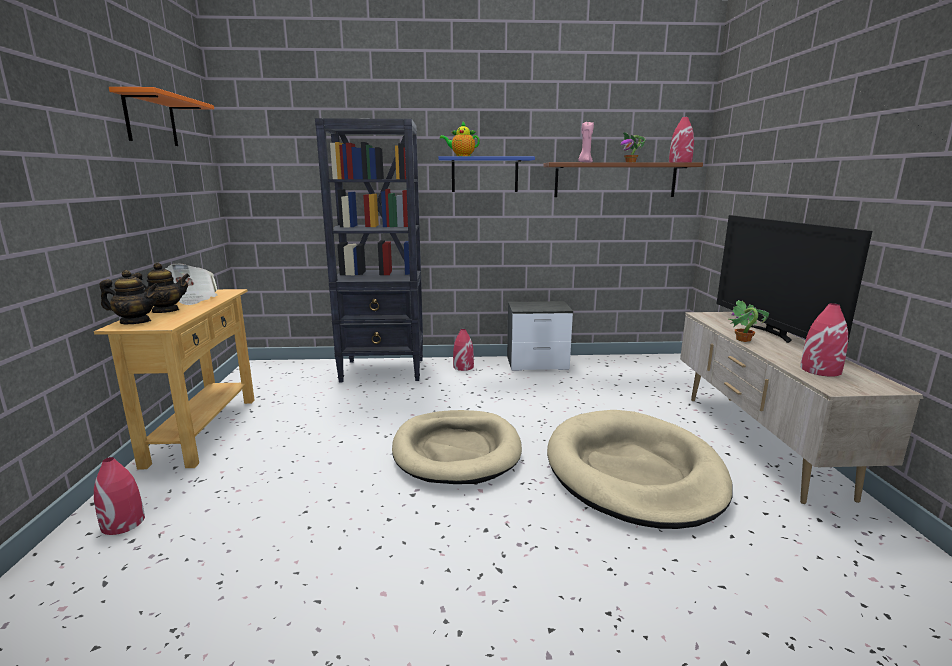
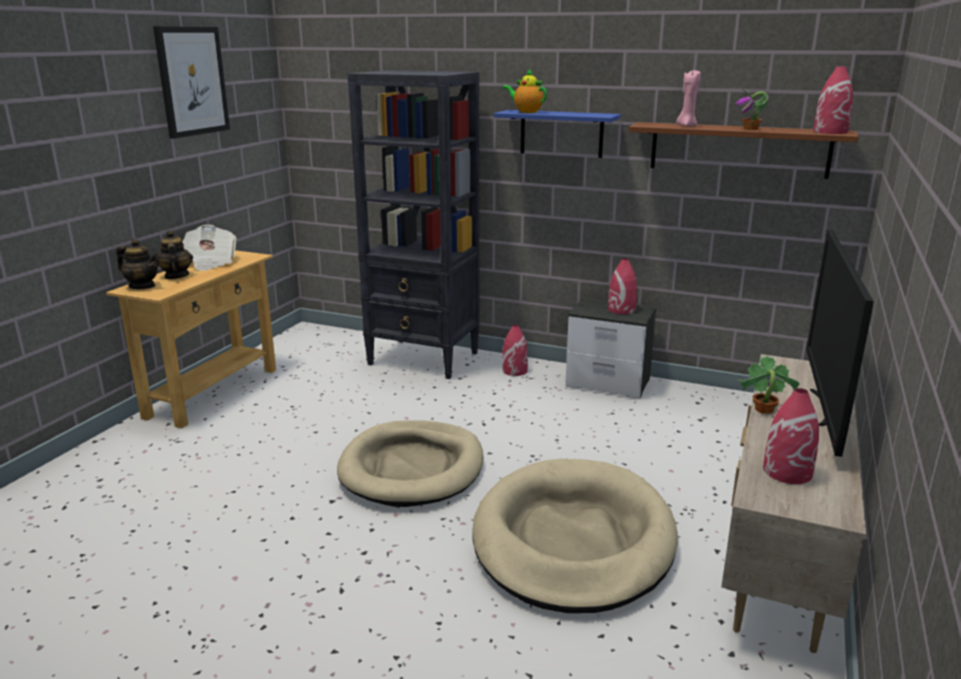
camera: 25 degrees right, 5 degrees up
red vase [94,457,145,535] -> red vase moved to [608,258,637,314]
orange shelf [109,87,214,146] -> picture [153,26,230,139]
teapot [131,263,190,313] -> teapot turned 105 degrees counterclockwise [155,230,193,279]

